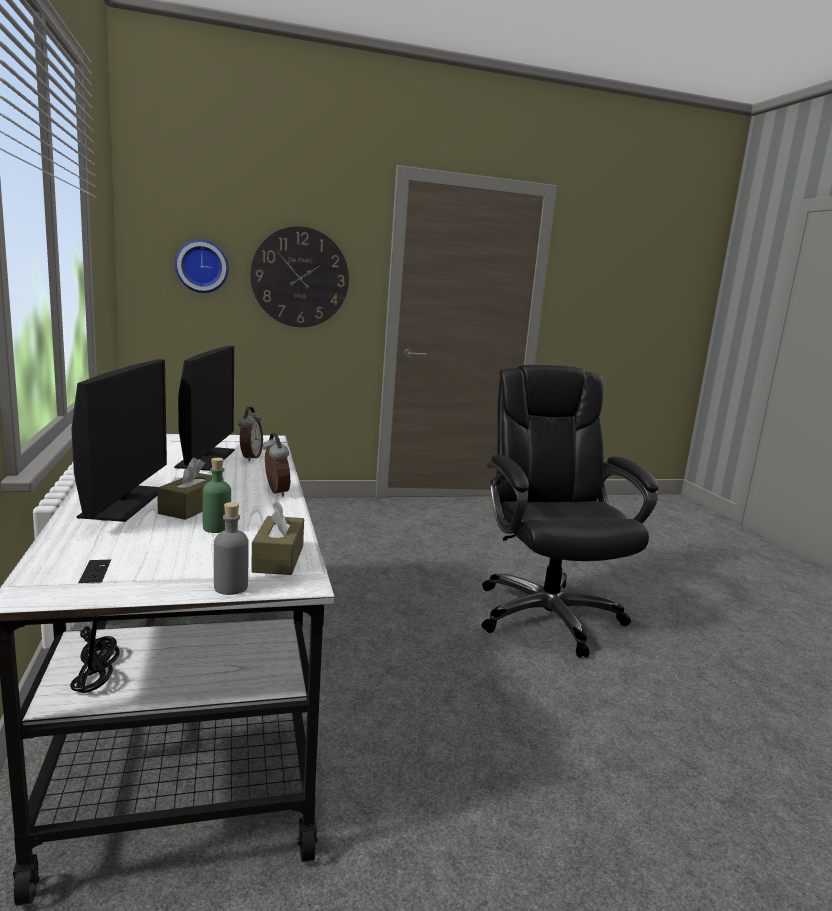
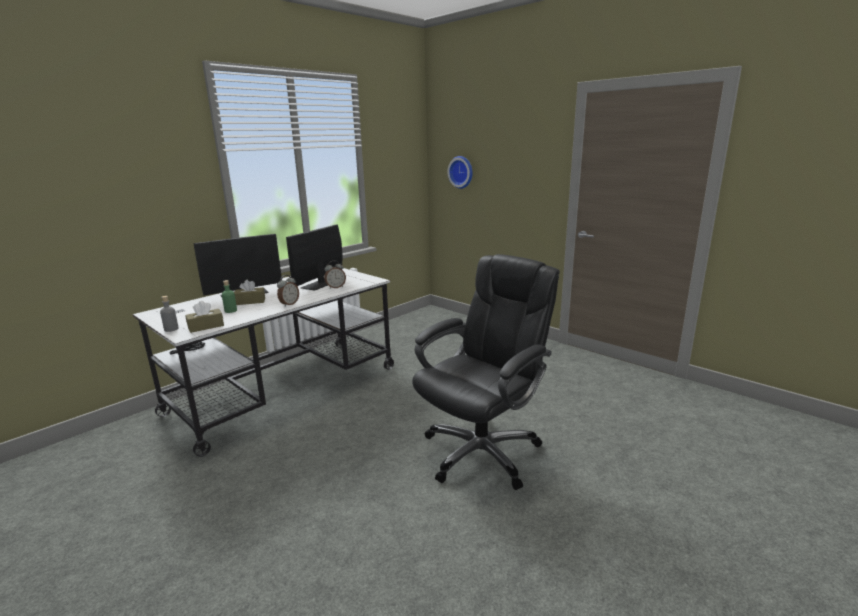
camera: 60 degrees right, 5 degrees up
monitor [174,346,235,471] -> monitor turned 150 degrees clockwise [286,225,343,291]
wall clock [250,226,349,327] -> none

